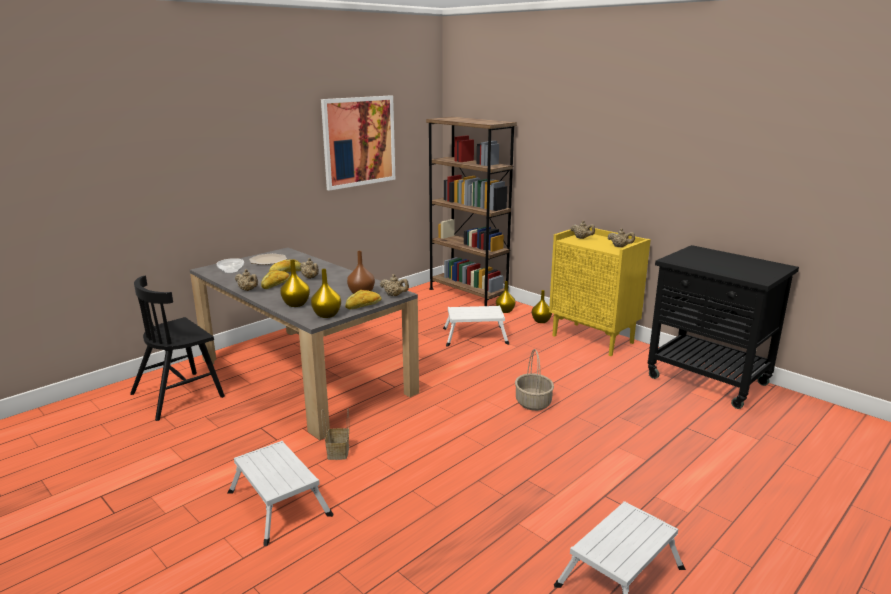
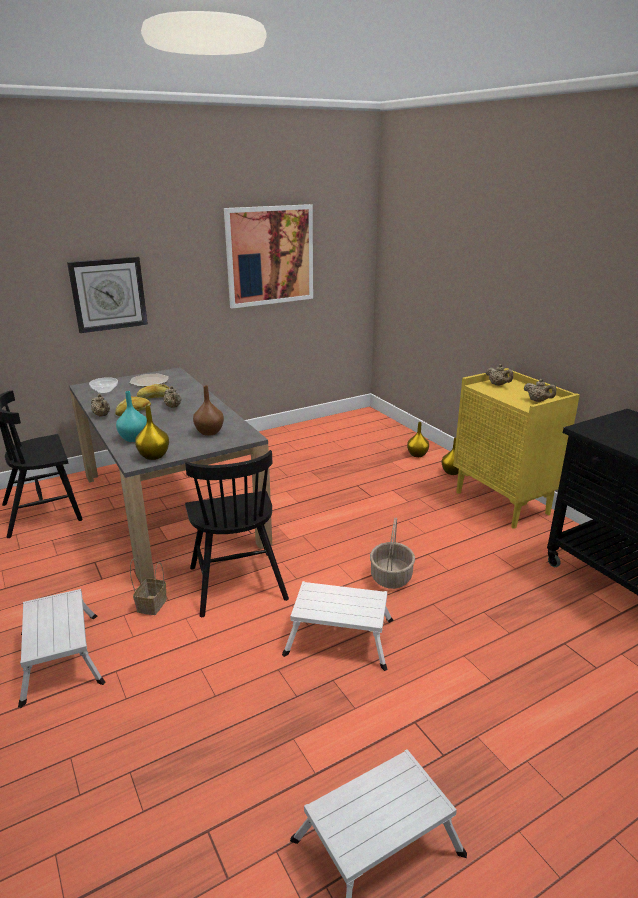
camera: 15 degrees right, 5 degrees up
yellow vase [280,260,310,307] -> turquoise vase [116,391,147,442]
bread [345,290,381,309] -> none
beige teapot [380,274,409,296] -> none
brown bookcase [426,117,517,306] -> none
white step ladder [443,305,509,347] -> white step ladder moved to [282,581,394,671]
none -> wall clock [67,257,148,333]
none -> black chair [185,450,289,617]

